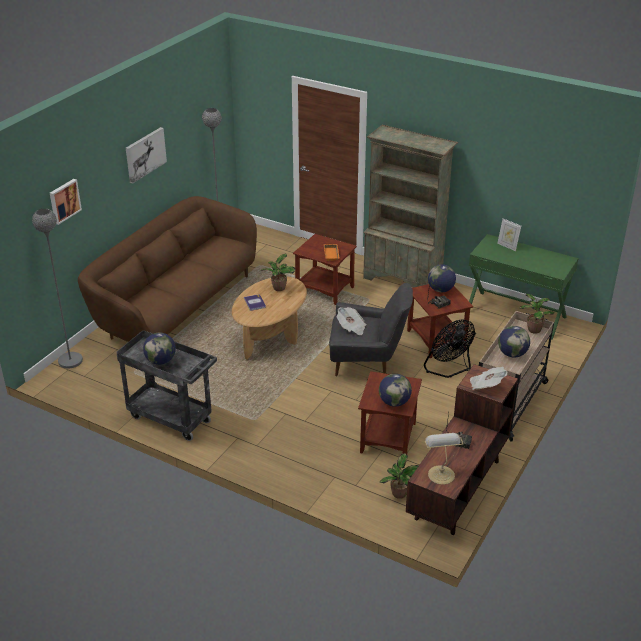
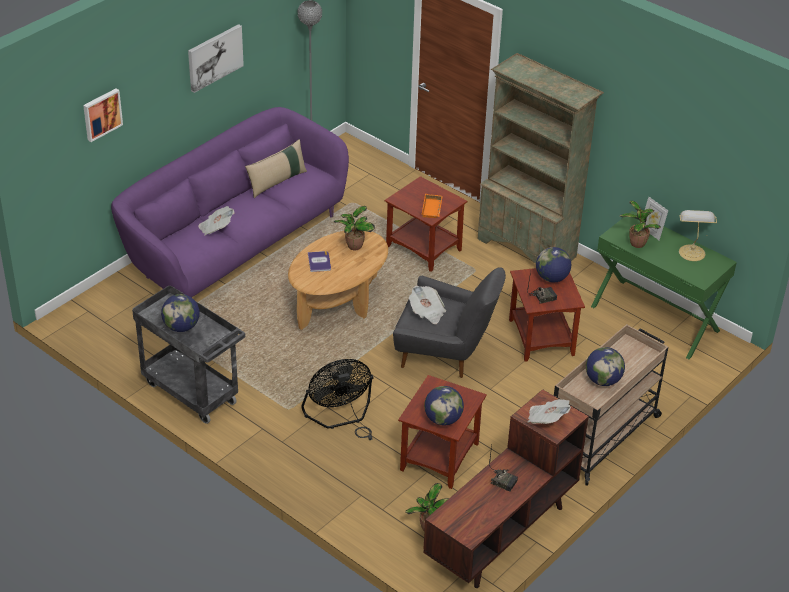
camera: 10 degrees right, 5 degrees up
grey floor lamp [32,208,83,368] -> none
brown sofa [78,196,257,342] -> purple sofa [111,107,349,298]
black fan [424,320,476,378] -> black fan moved to [301,359,374,440]
table lamp [425,433,463,485] -> table lamp moved to [679,210,717,261]
potted plant [519,294,555,334] -> potted plant moved to [620,201,661,248]
none -> newspaper [198,206,234,236]
none -> beige pillow [245,139,307,198]

